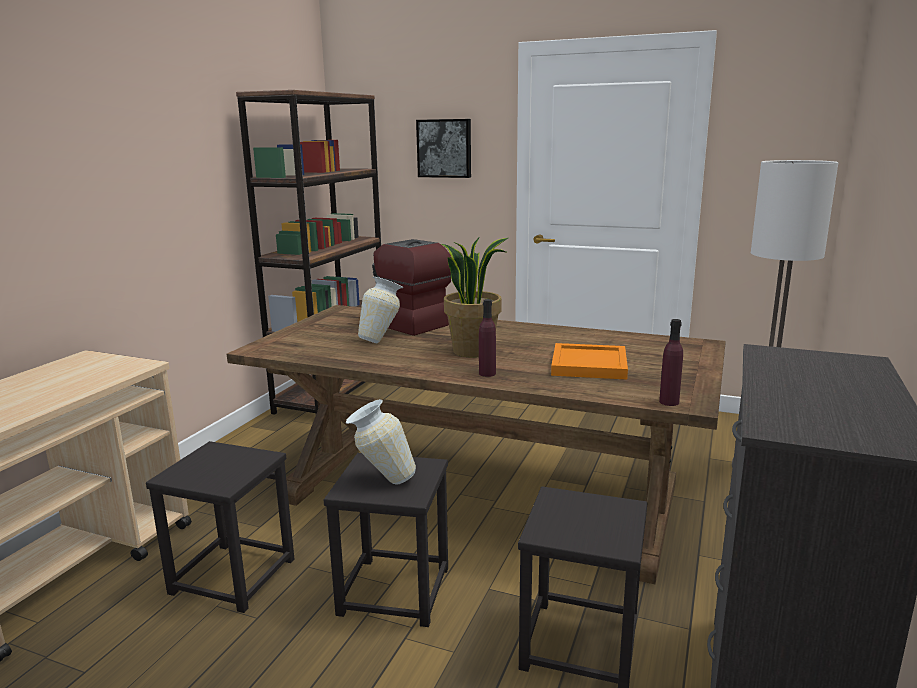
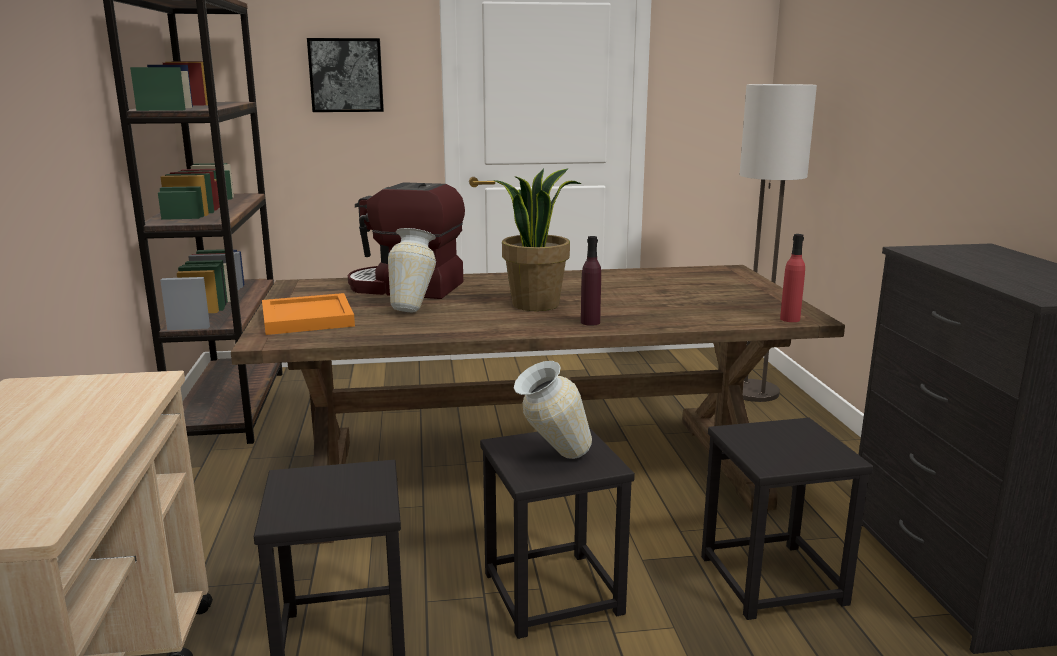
camera: 30 degrees left, 0 degrees up
orange tray [551,343,628,380] -> orange tray moved to [262,293,355,335]
purple bottle [659,319,683,406] -> red bottle [780,234,805,322]

